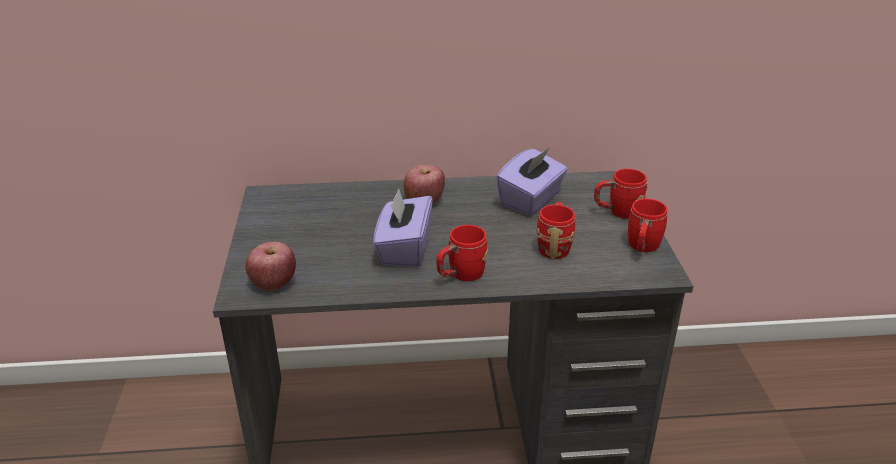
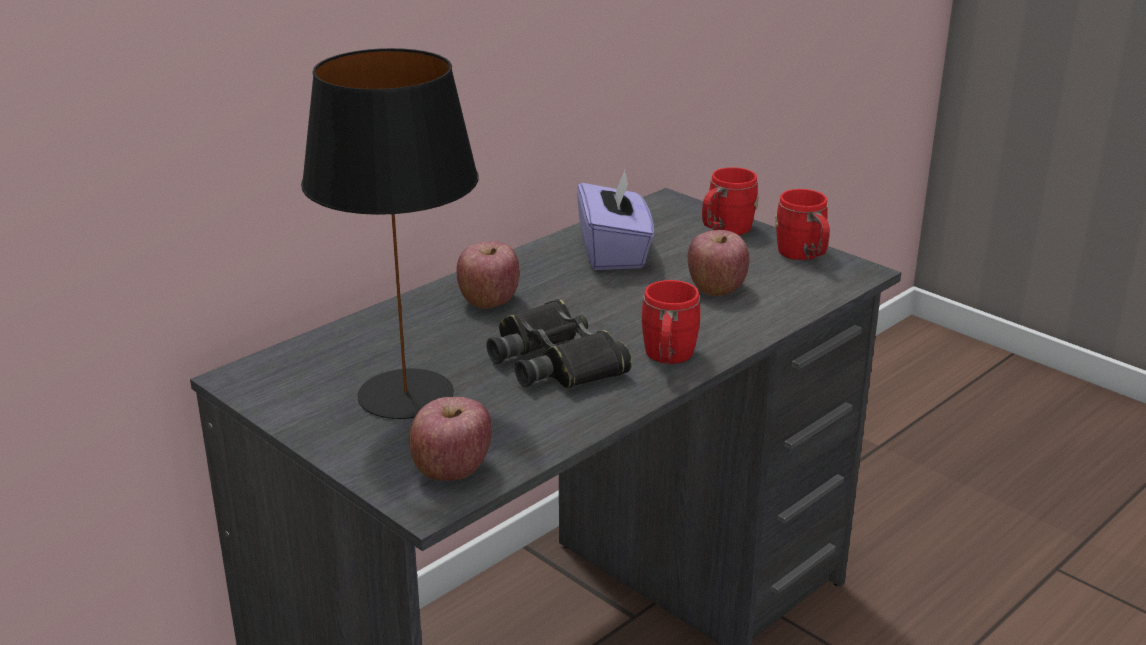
camera: 40 degrees left, 5 degrees down
purple tissue box [373,188,433,267] -> black binoculars [486,299,632,388]
red mug [536,202,575,259] -> apple [688,230,749,296]
none -> black table lamp [301,48,478,419]

